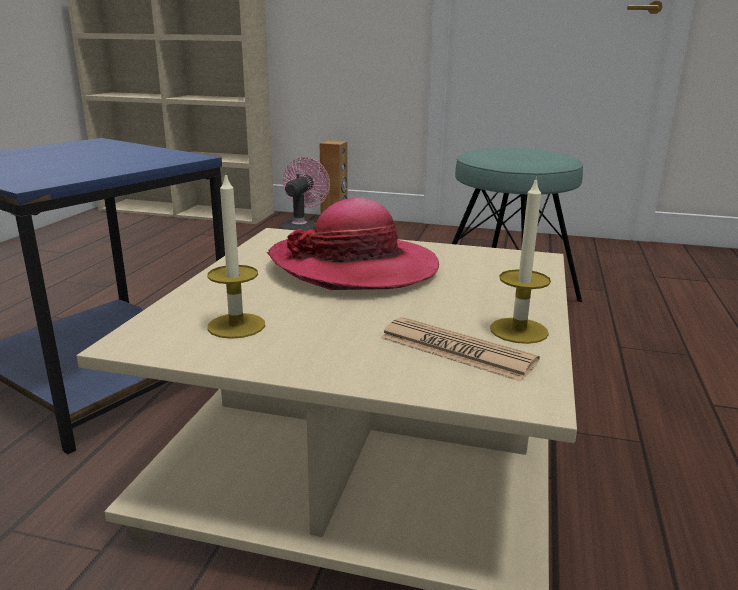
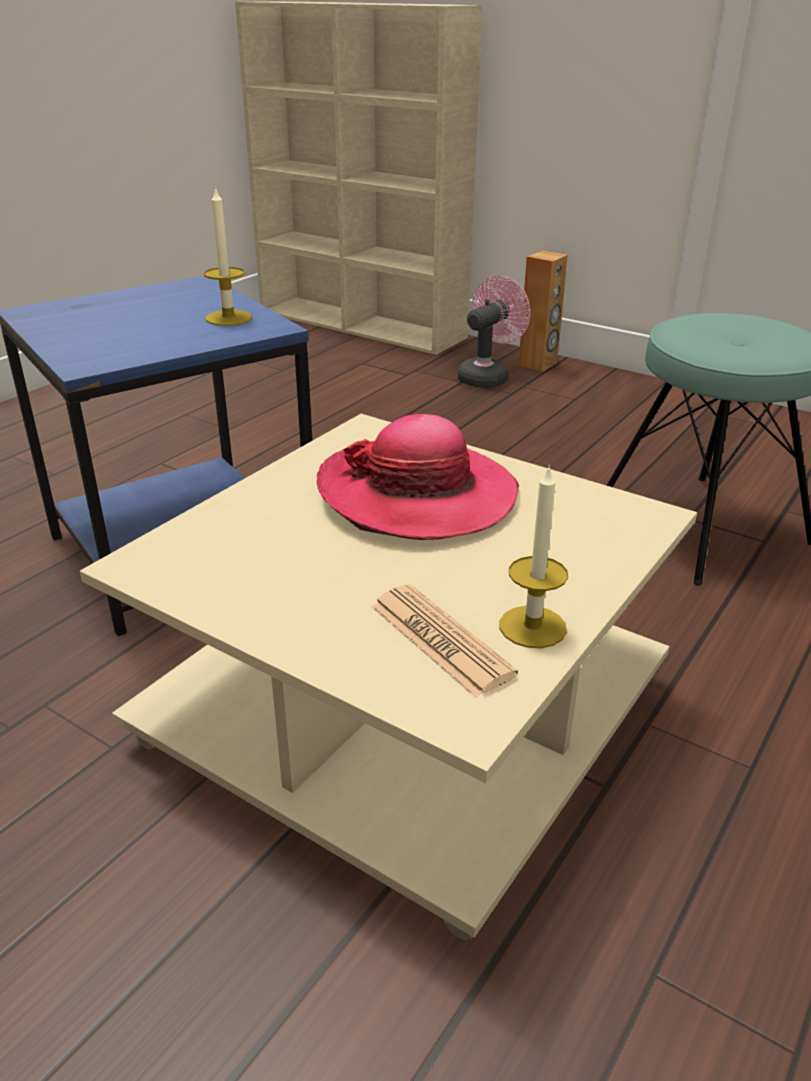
camera: 20 degrees right, 10 degrees up
candle [207,172,265,339] -> candle moved to [204,186,252,326]

